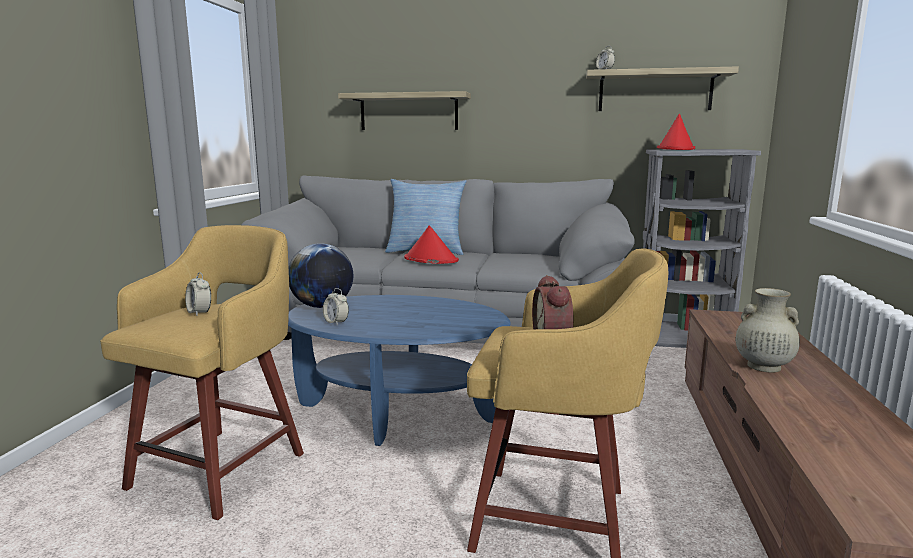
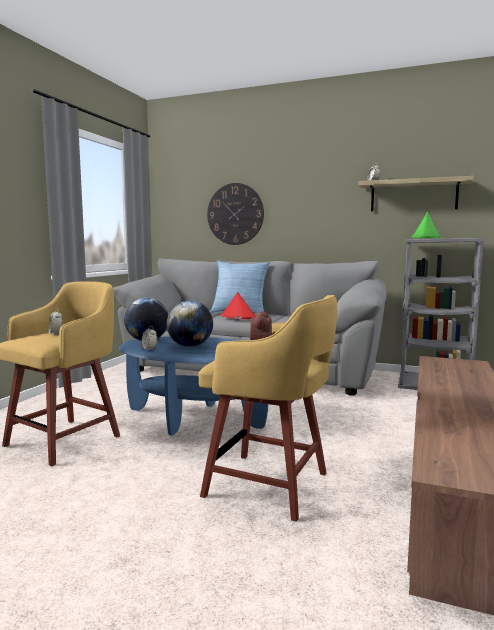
camera: 10 degrees right, 5 degrees down
shelf [338,91,471,130] -> wall clock [207,183,264,245]
red hat [657,114,695,150] -> green hat [411,212,441,238]
beige vase [736,288,800,373] -> none
none -> globe [167,301,213,347]

